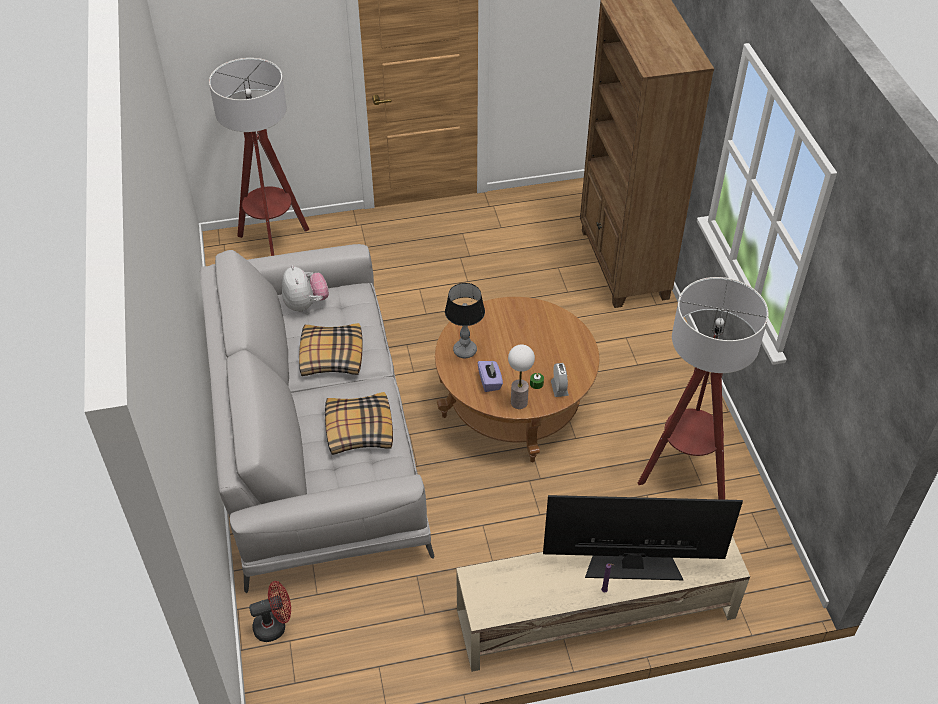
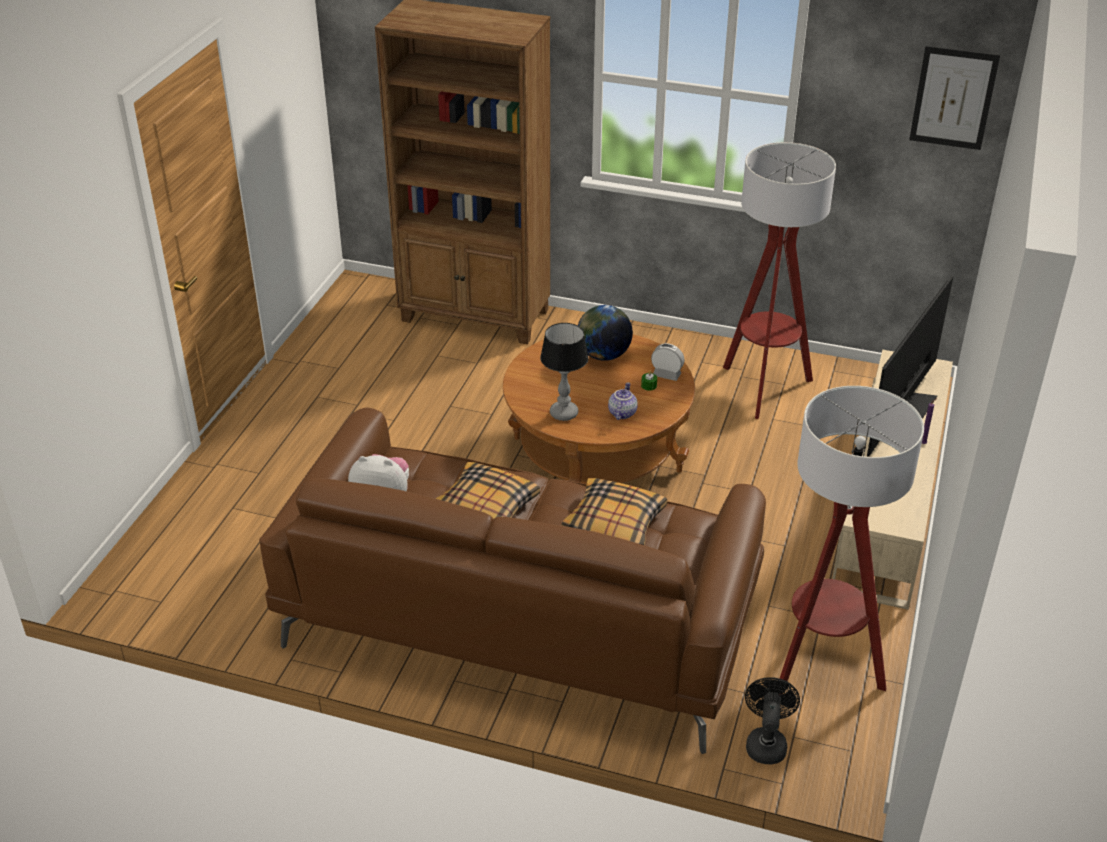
camera: 60 degrees left, 10 degrees down
grey sofa [200,244,434,593] -> brown sofa [259,408,766,754]
floor lamp [209,58,310,256] -> floor lamp moved to [779,386,924,695]
red fan [249,581,291,642] -> black fan [745,677,800,764]
purple tissue box [478,361,503,392] -> teapot [608,382,638,420]
table lamp [508,345,535,409] -> none
none -> globe [578,305,633,361]
none -> picture [909,46,1000,150]

